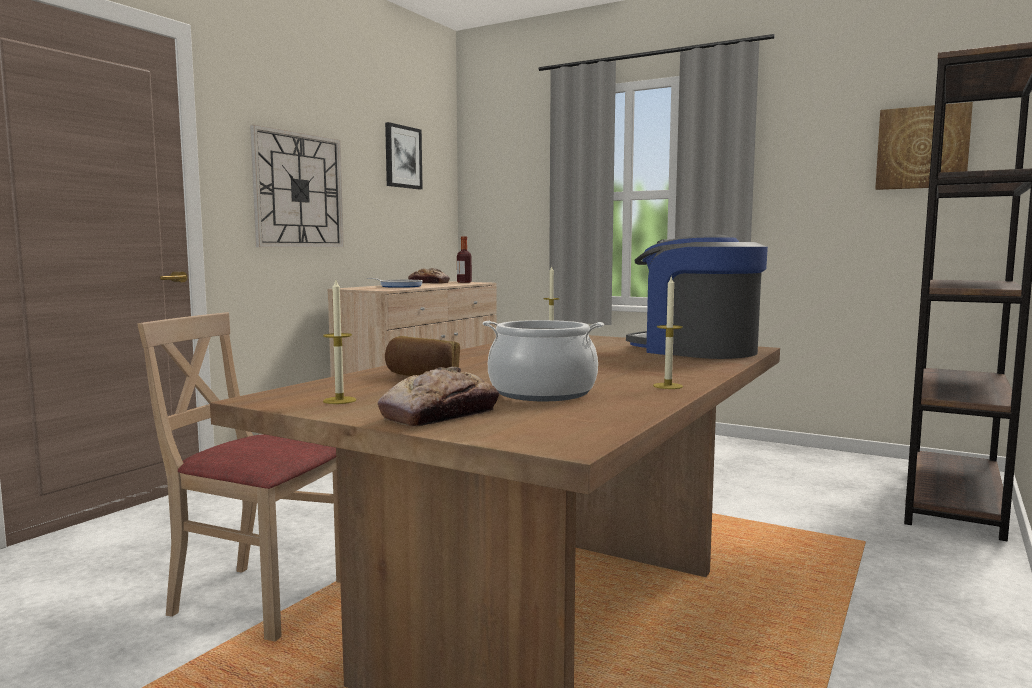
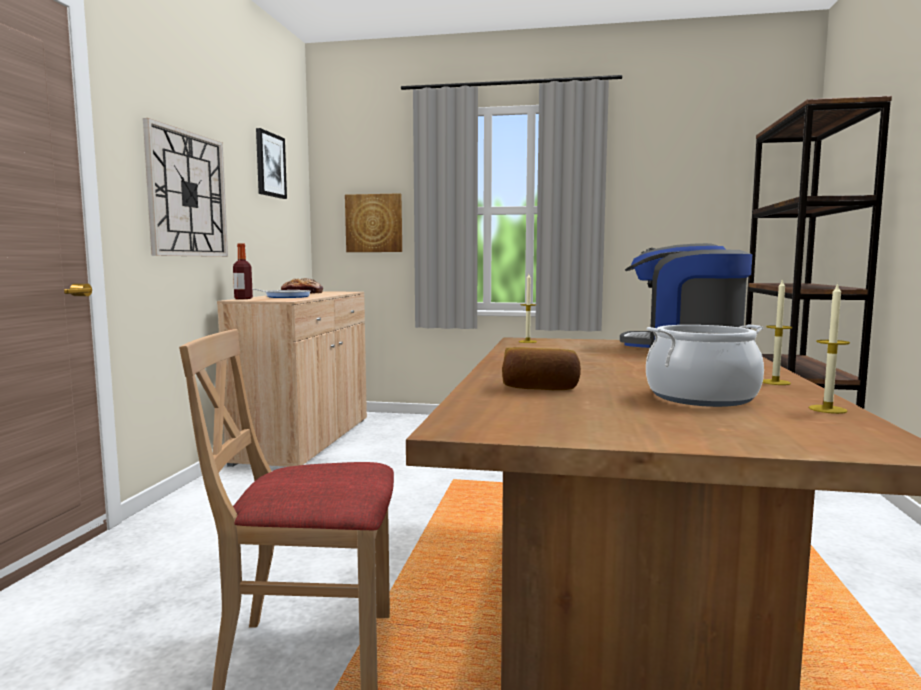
camera: 20 degrees left, 0 degrees up
candle [323,280,356,404] -> candle moved to [809,283,850,414]
bread [378,367,499,427] -> none
bottle [457,236,472,283] -> bottle moved to [233,243,253,299]
picture [875,102,973,190] -> picture moved to [345,193,402,252]

